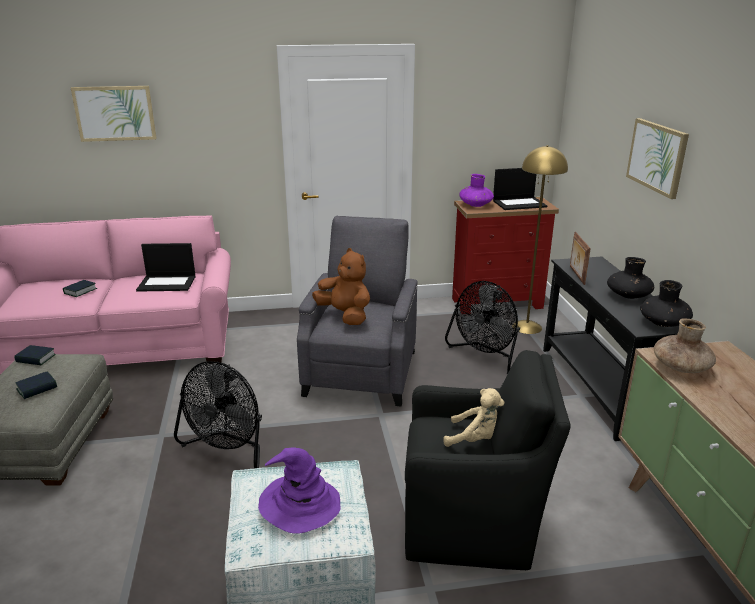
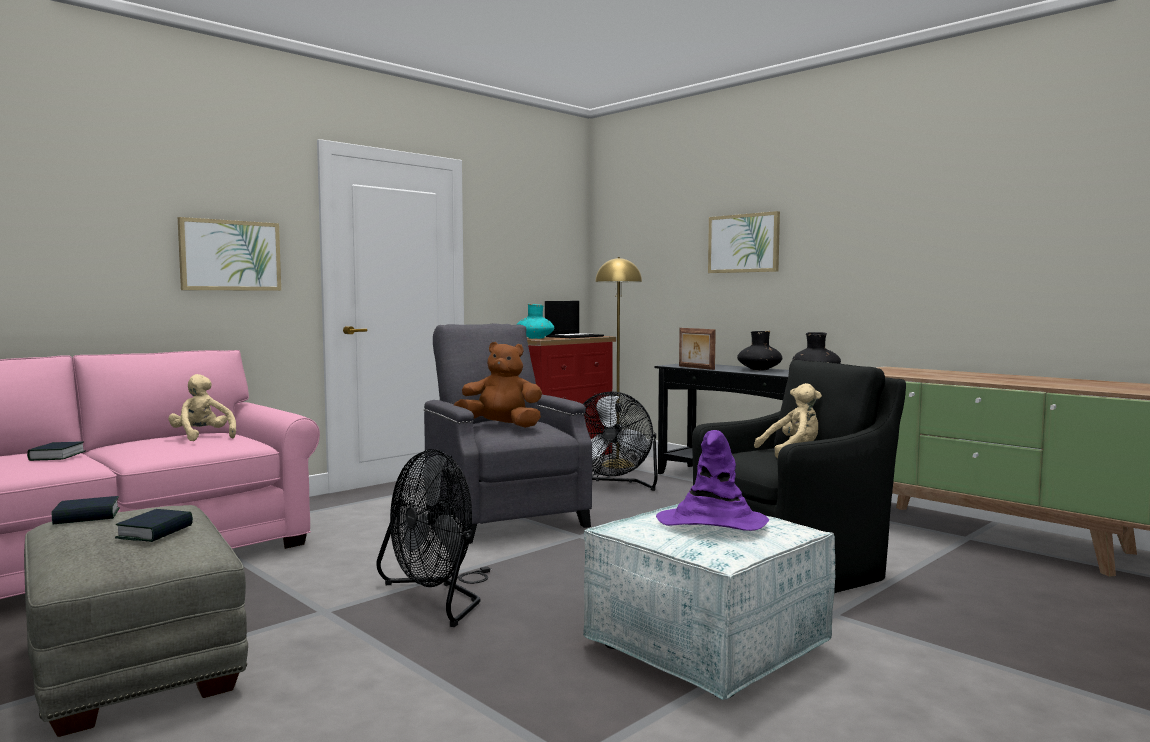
camera: 35 degrees left, 20 degrees down
picture [71,86,157,142] -> picture moved to [178,217,281,291]
laptop [136,243,196,292] -> beige plush toy [168,374,236,441]
black fan [174,361,262,468] -> black fan turned 60 degrees clockwise [376,449,492,627]
purple vase [459,174,494,207] -> turquoise vase [517,304,554,339]
brown vase [654,319,716,373] -> none

